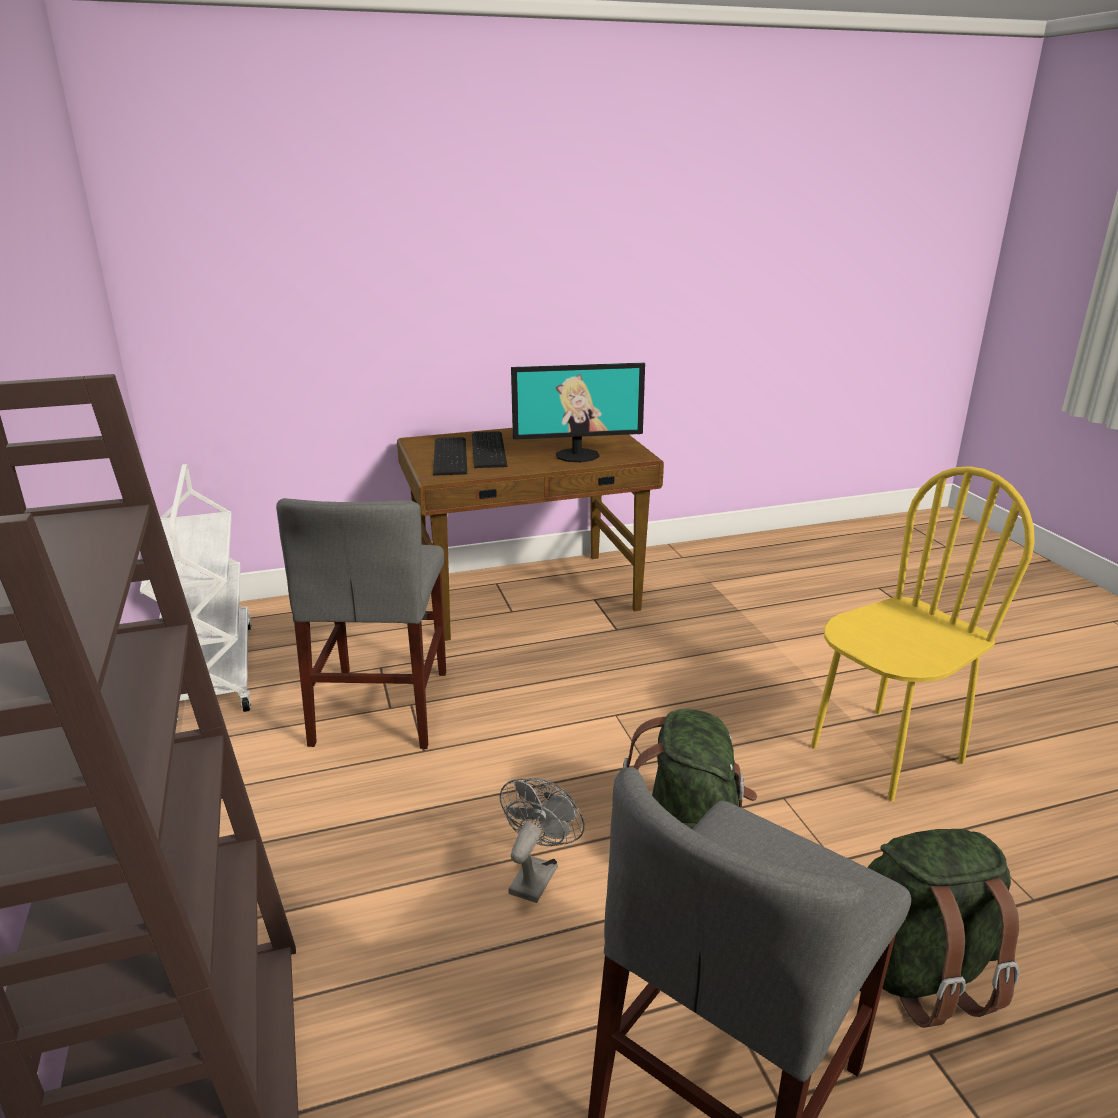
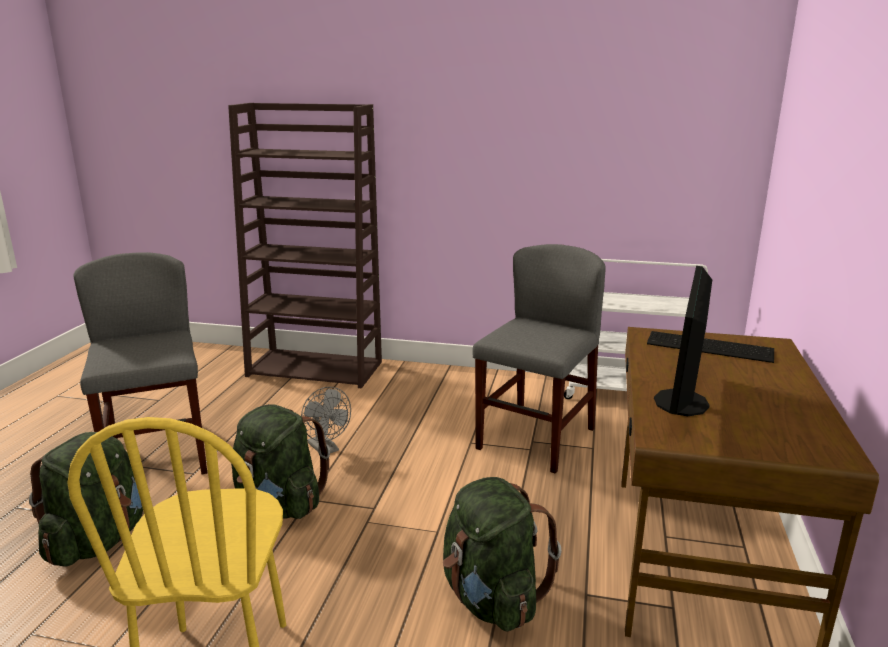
camera: 120 degrees right, 5 degrees down
grey chair [276,498,446,749] -> grey chair turned 90 degrees clockwise [472,244,606,474]
keyboard [472,431,507,468] -> none
none -> green backpack [443,477,562,632]

